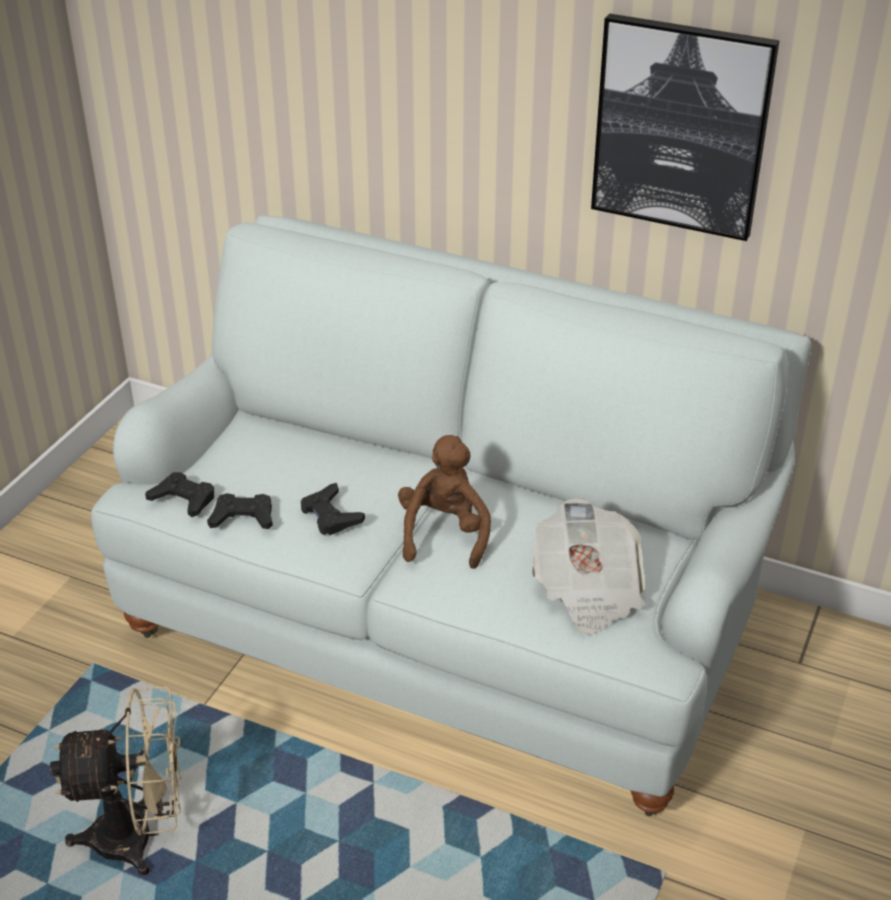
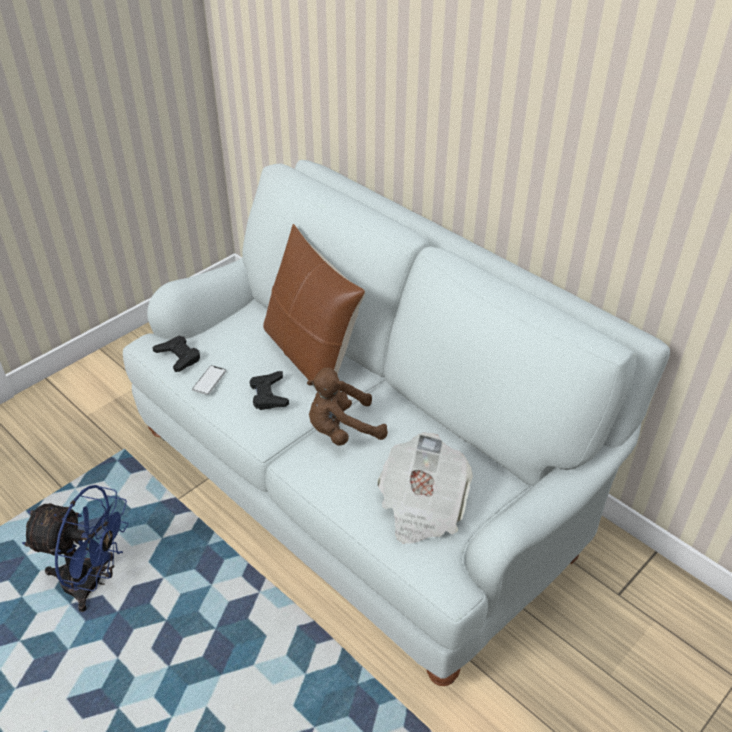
camera: 20 degrees right, 5 degrees up
beige fan [50,686,182,876] -> blue fan [22,485,129,612]
black game controller [207,493,273,529] -> phone [192,365,226,395]
brown plush toy [398,435,491,569] -> brown plush toy turned 135 degrees counterclockwise [307,367,388,446]
picture [591,13,780,241] -> none
none -> brown pillow [263,224,365,380]

